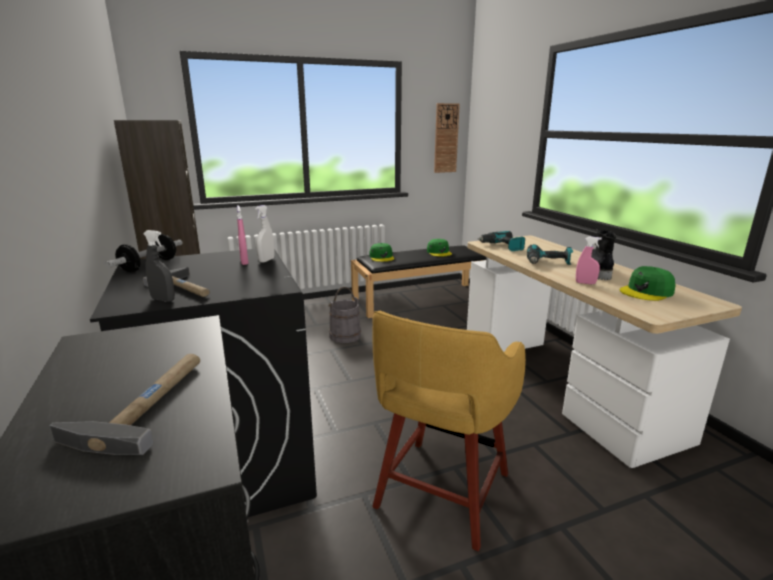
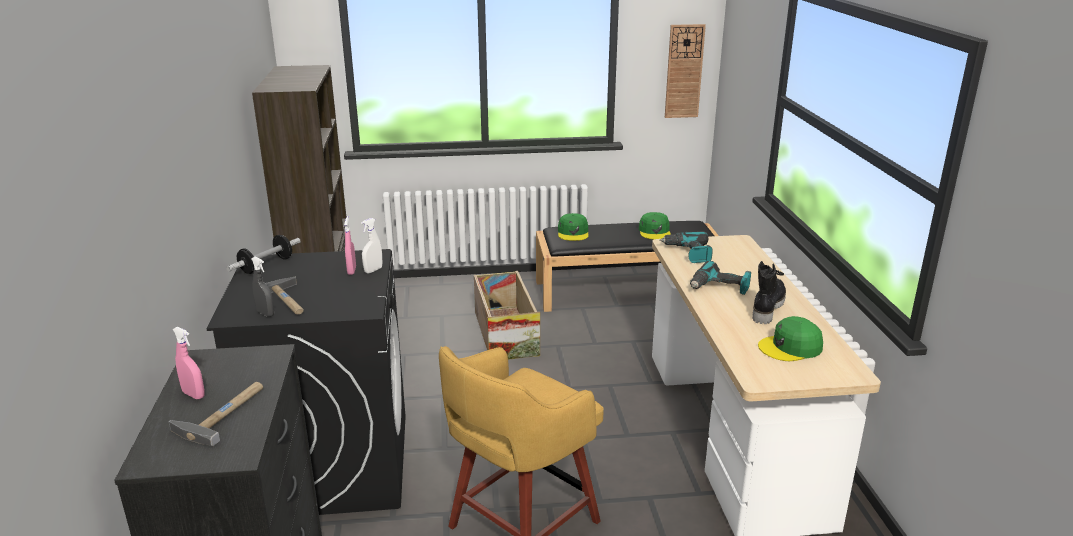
camera: 15 degrees right, 5 degrees up
grey bucket [328,287,361,343] -> crate [474,271,540,360]
pink spray bottle [576,237,602,284] -> pink spray bottle moved to [173,327,205,399]

